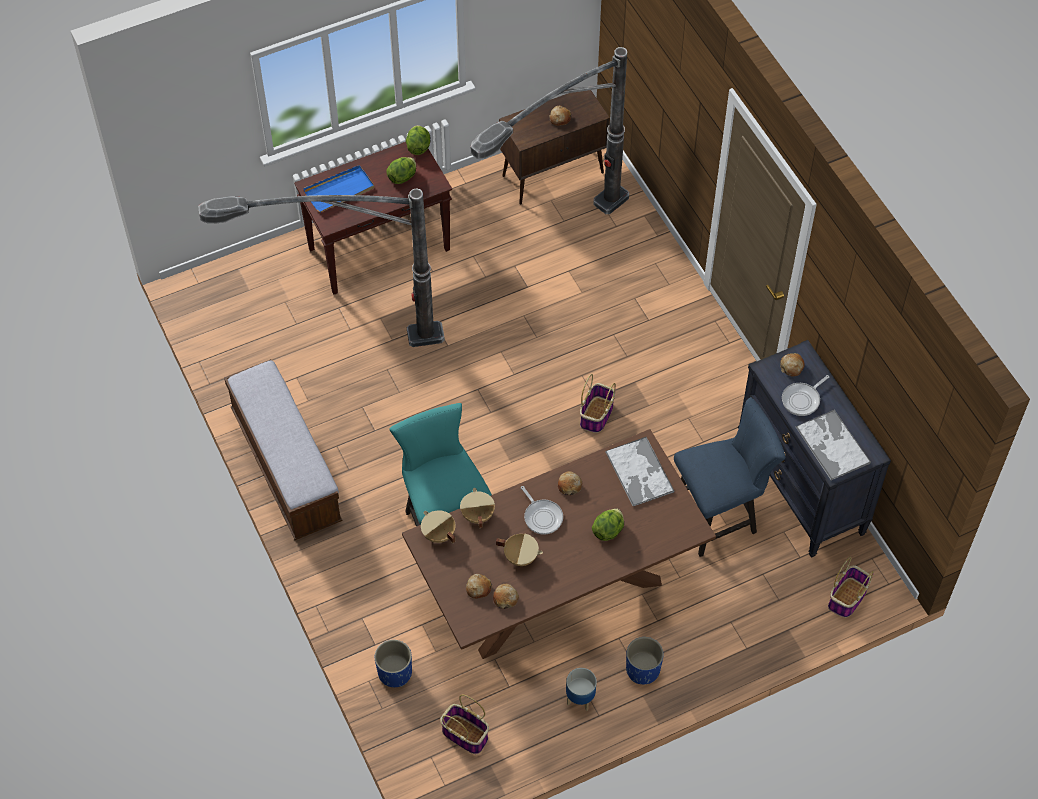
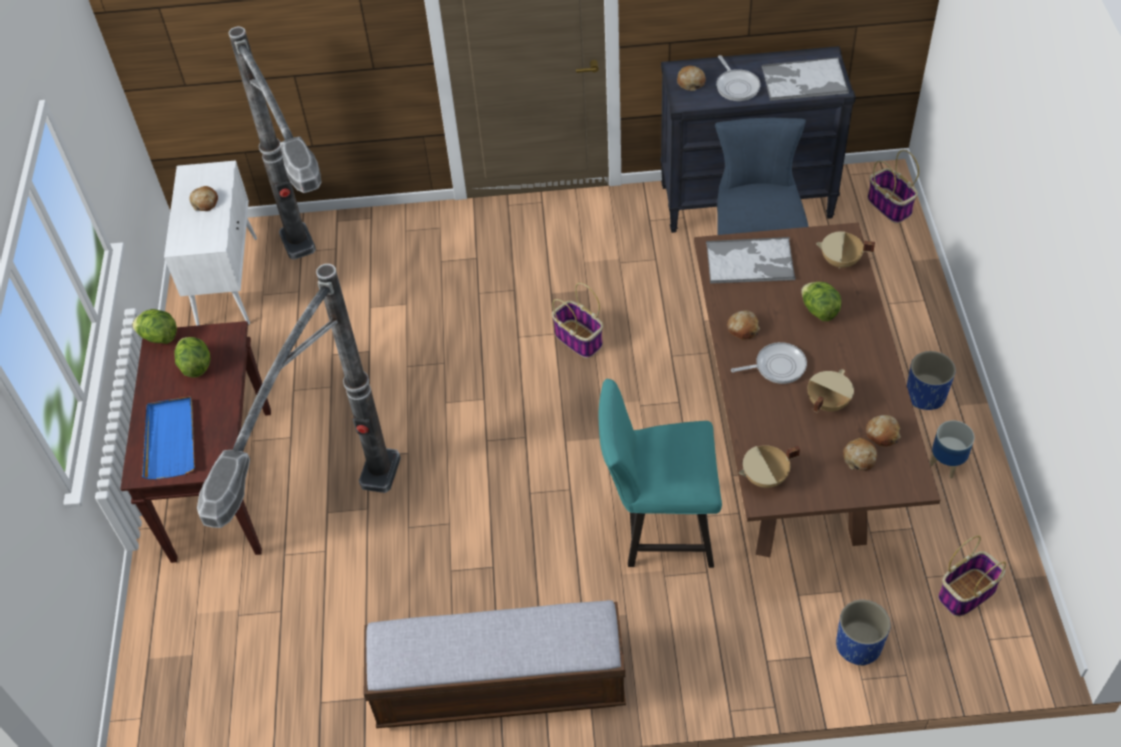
camera: 65 degrees left, 5 degrees down
beige cooking pot [460,488,495,528] -> beige cooking pot moved to [816,231,875,269]
brown cabinet [499,90,610,205] -> white cabinet [164,160,257,326]

